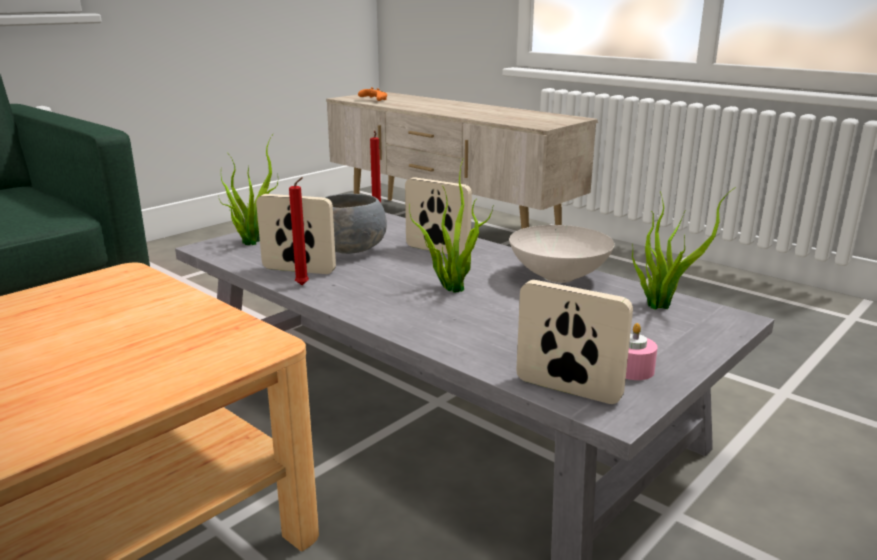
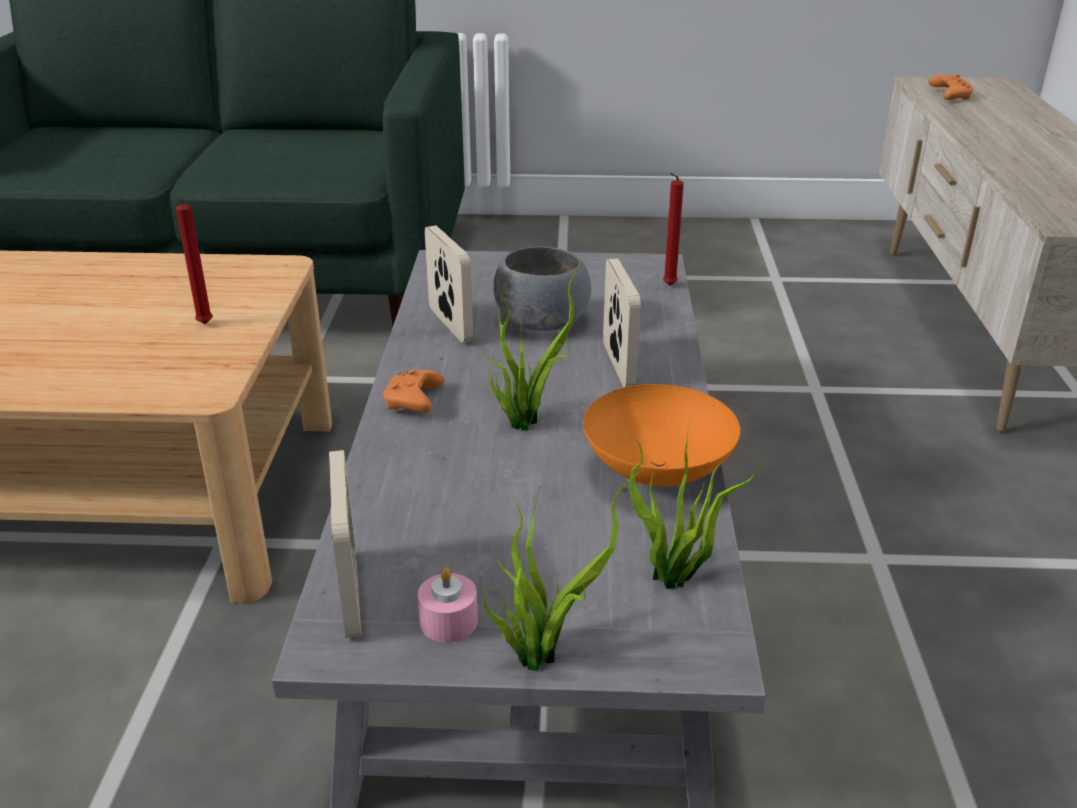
camera: 50 degrees right, 10 degrees up
potted plant [218,133,278,245] -> potted plant moved to [480,472,639,671]
red candle [289,177,309,285] -> red candle moved to [176,198,213,324]
white bowl [509,225,615,283] -> orange bowl [583,384,740,487]
none -> orange game controller [383,369,444,413]

